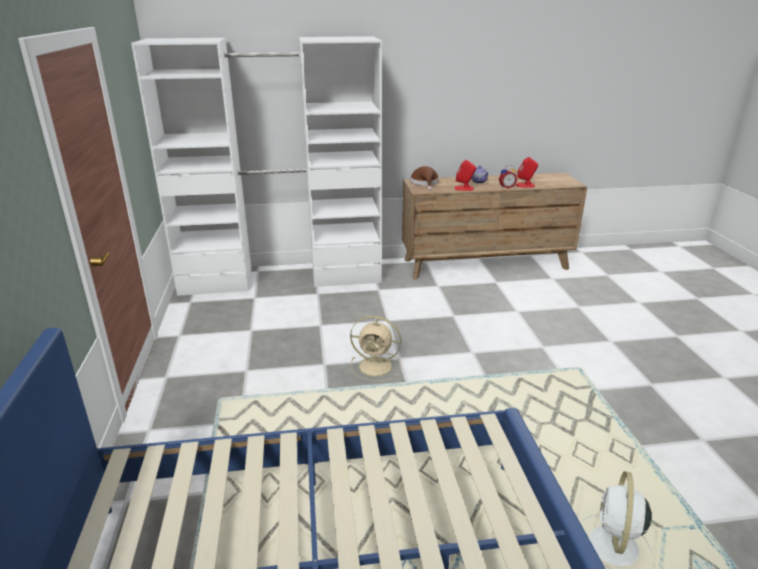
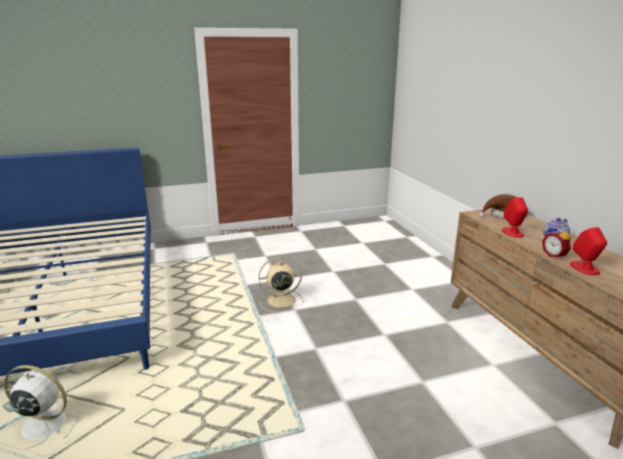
camera: 80 degrees right, 5 degrees down
white wardrobe [131,36,382,296] -> none
beige fan [350,316,402,381] -> beige fan turned 75 degrees clockwise [259,256,304,313]

